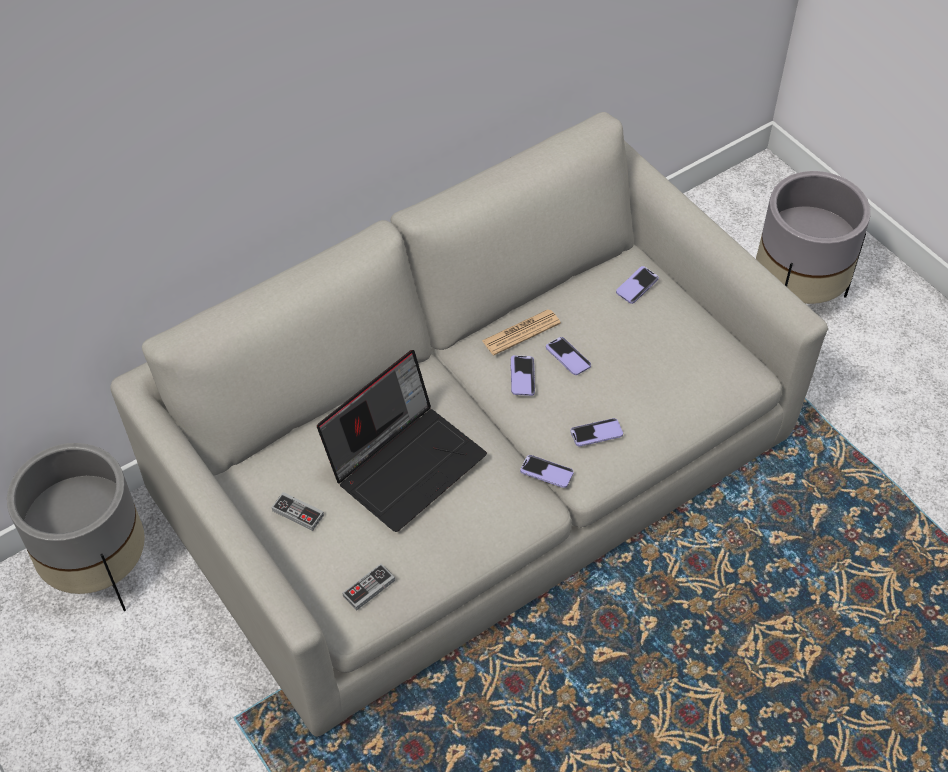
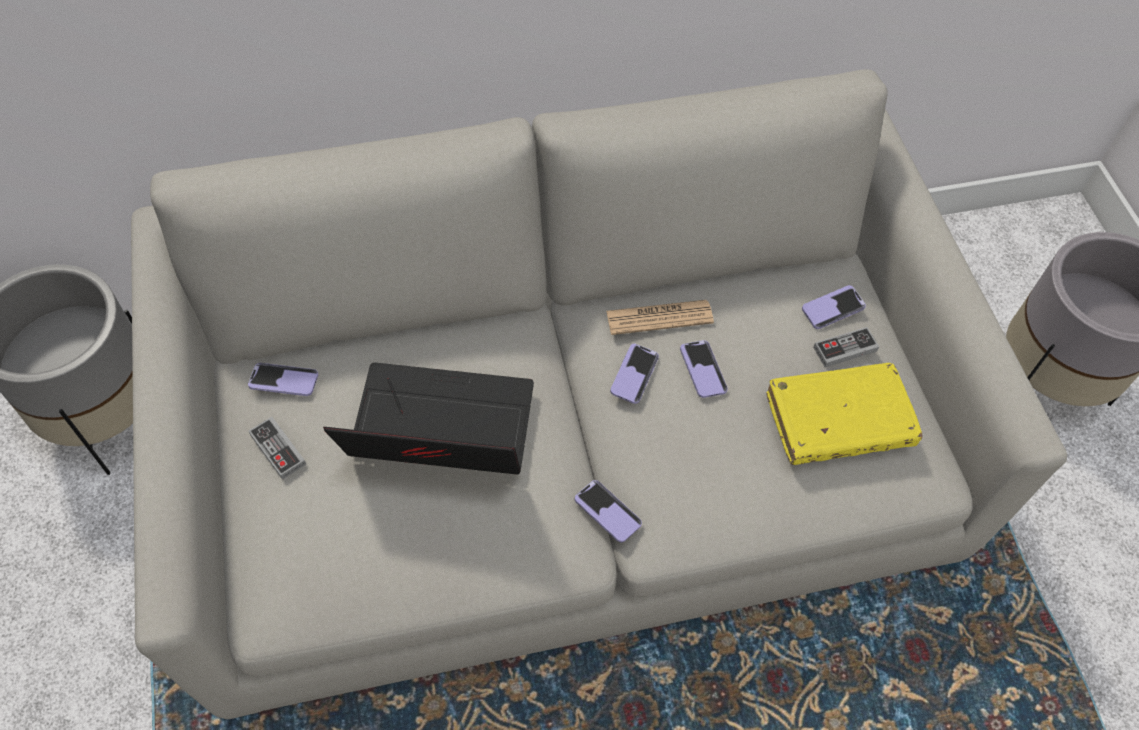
camera: 20 degrees right, 5 degrees up
laptop [317,350,487,532] -> laptop turned 150 degrees counterclockwise [323,362,534,475]
game controller [342,564,395,611] -> game controller moved to [813,327,879,367]
phone [570,418,623,447] -> phone moved to [248,363,318,396]
none -> yellow book [767,363,923,465]

